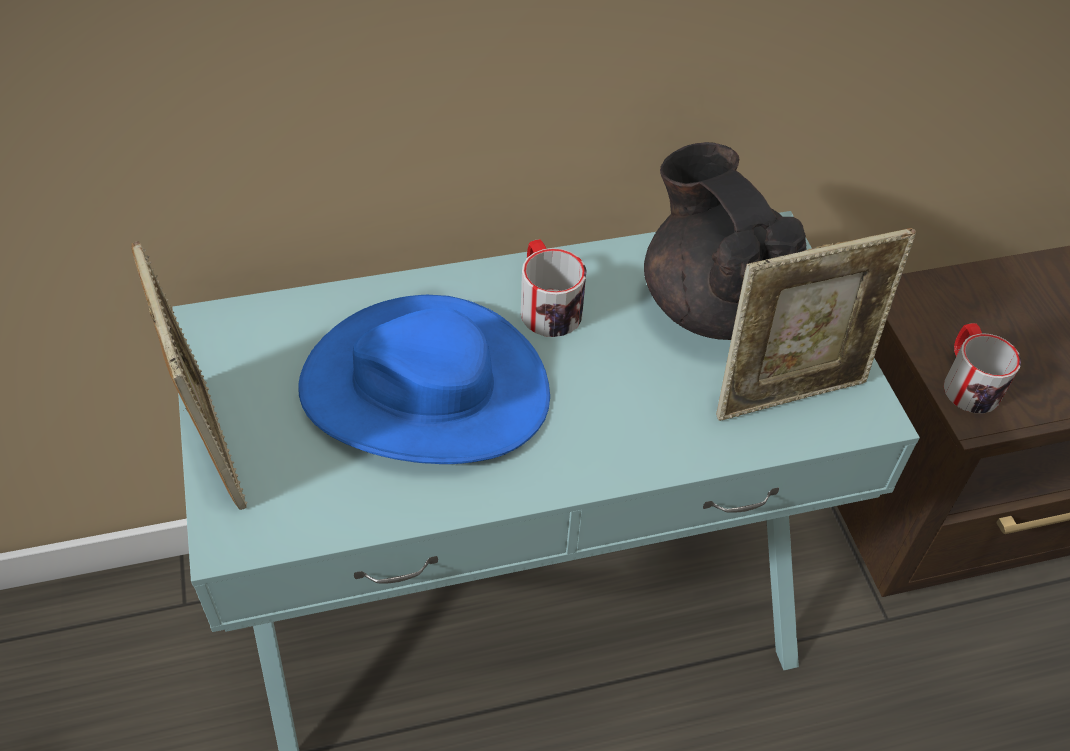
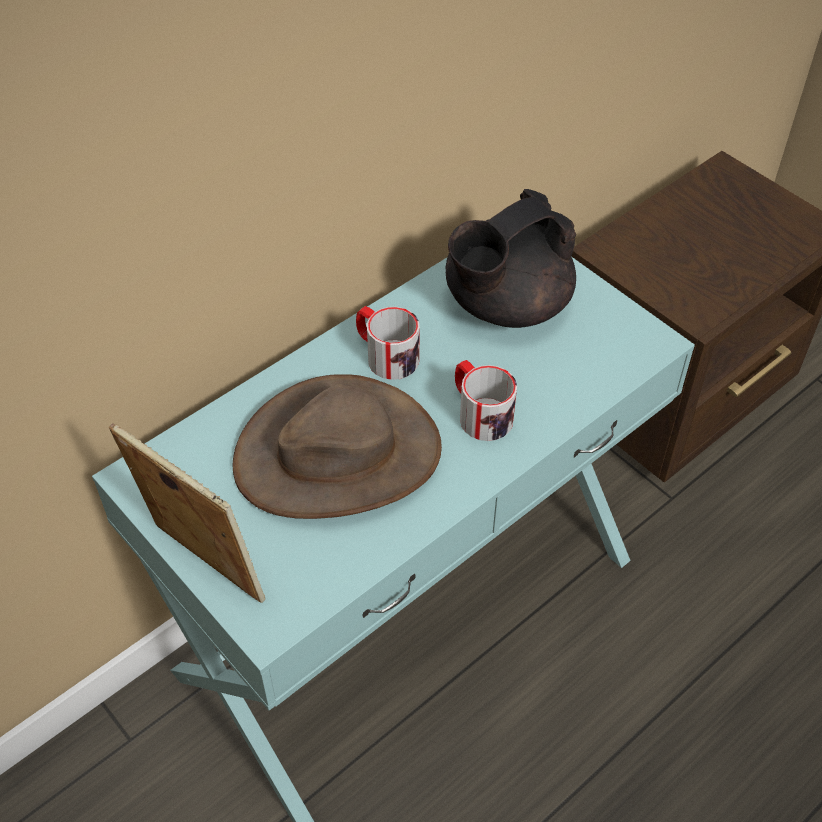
camera: 25 degrees left, 0 degrees up
blue hat [298,295,550,464] -> brown hat [233,374,442,519]
black teapot [644,142,807,340] -> black teapot turned 75 degrees counterclockwise [446,189,576,328]
picture frame [716,228,916,421] -> none
mug [944,323,1021,413] -> mug moved to [455,360,517,441]

